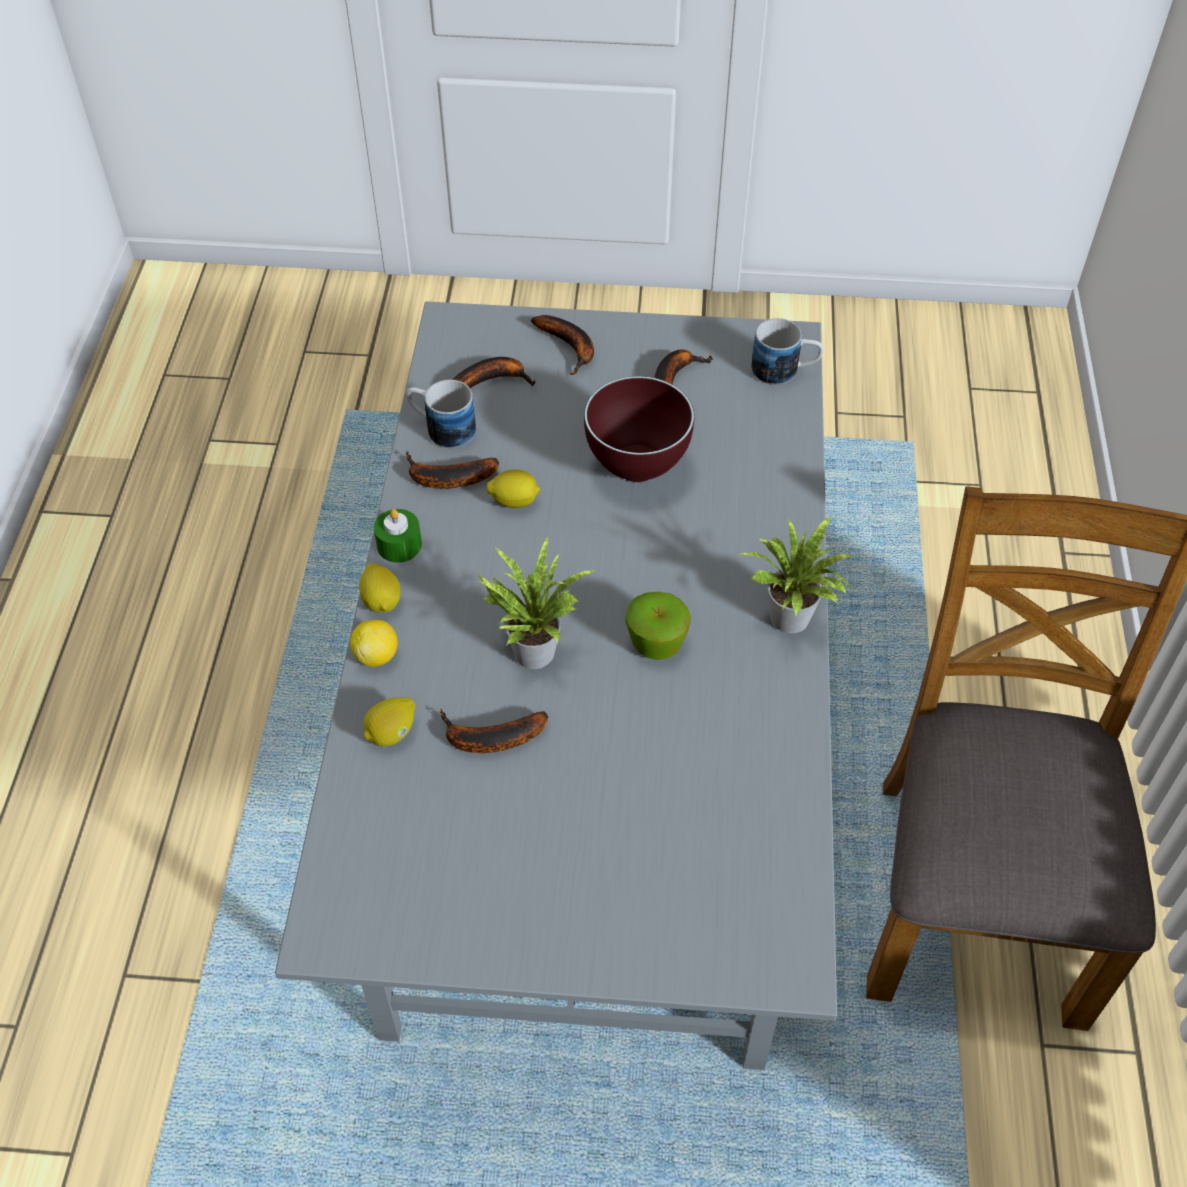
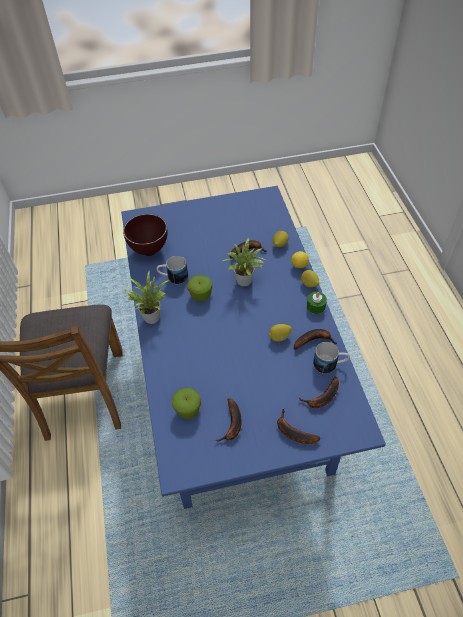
camera: 165 degrees right, 0 degrees up
grey dining table [275,301,837,1070] -> blue dining table [121,186,386,509]
brown bowl [584,376,694,482] -> brown bowl moved to [123,214,168,256]
mug [751,318,824,385] -> mug moved to [157,256,188,284]
none -> apple [172,388,201,419]

